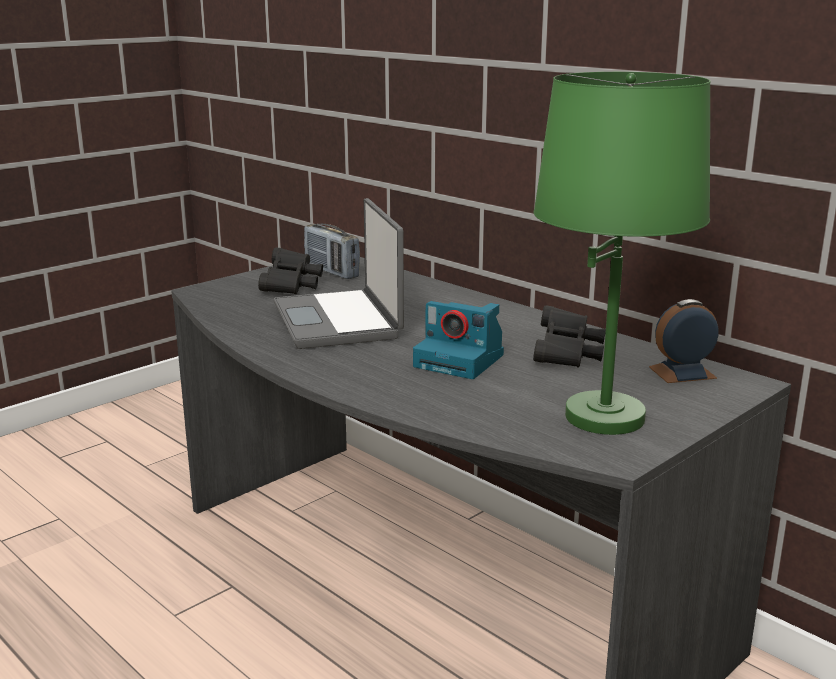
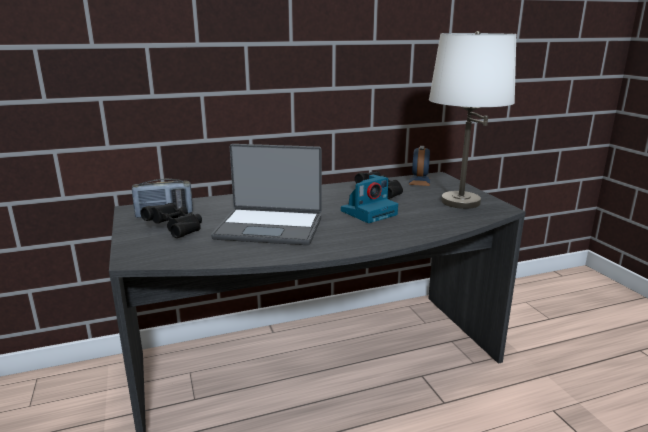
camera: 65 degrees left, 0 degrees up
green table lamp [534,72,711,435] -> white table lamp [429,31,517,209]

